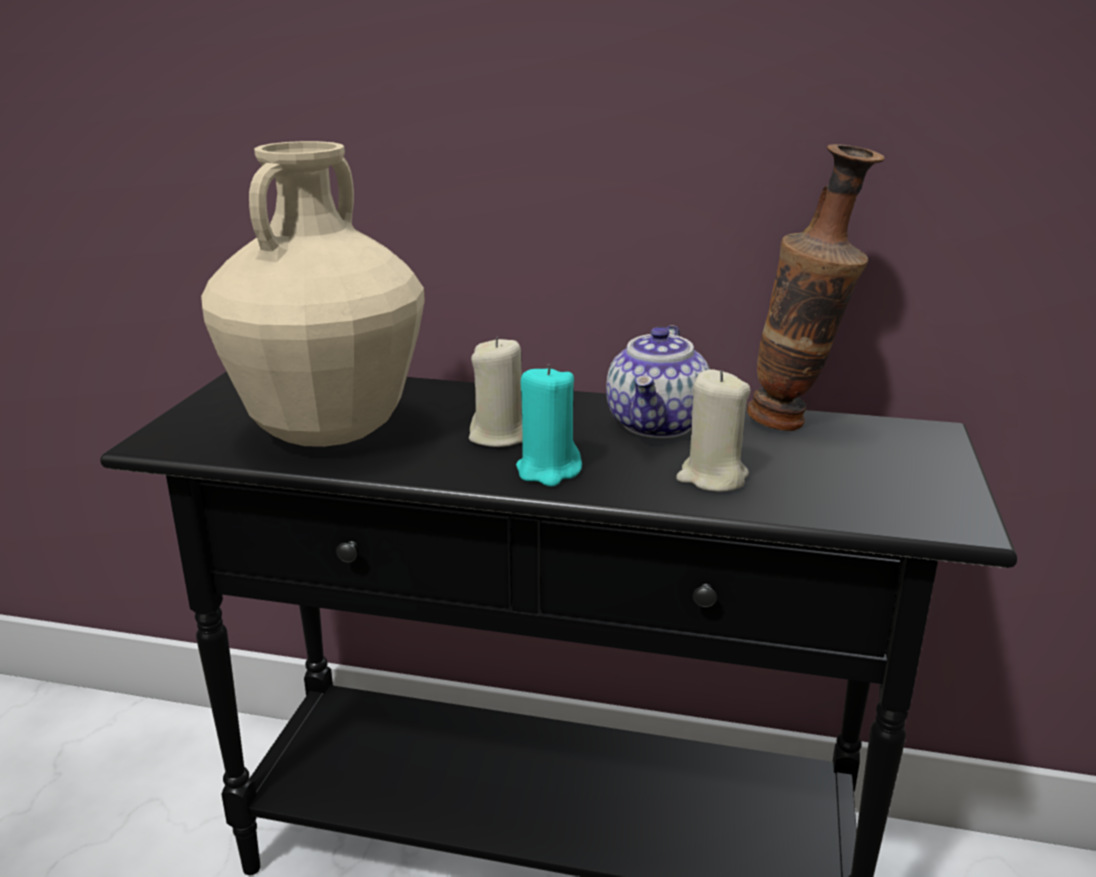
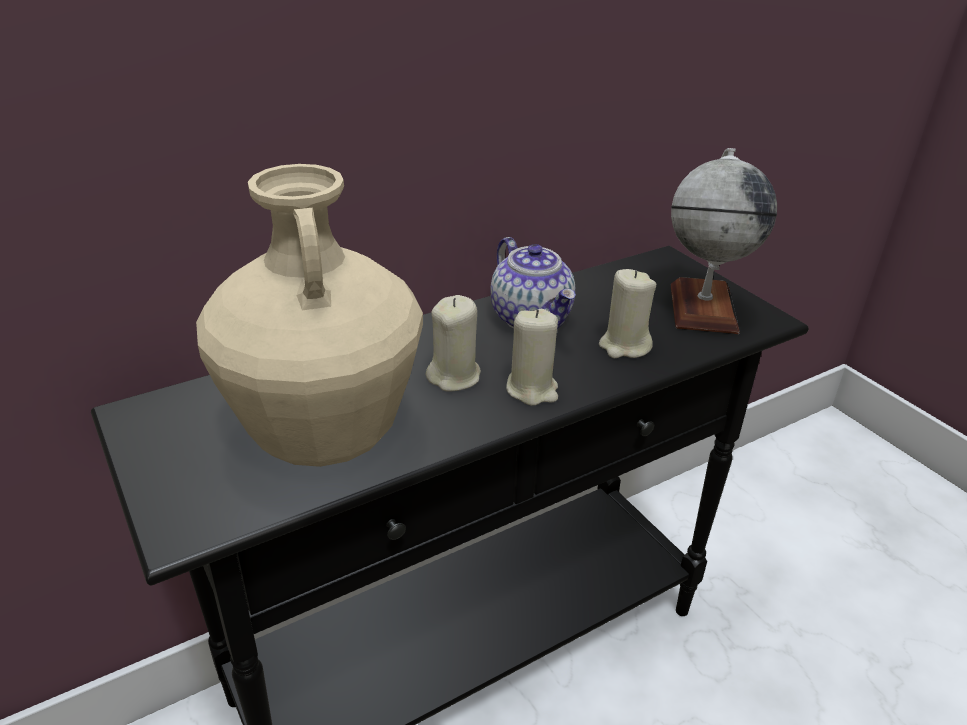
camera: 45 degrees left, 10 degrees up
turquoise candle [516,364,582,487] -> beige candle [506,309,558,406]
vase [747,144,885,431] -> none
none -> globe [671,148,777,334]

